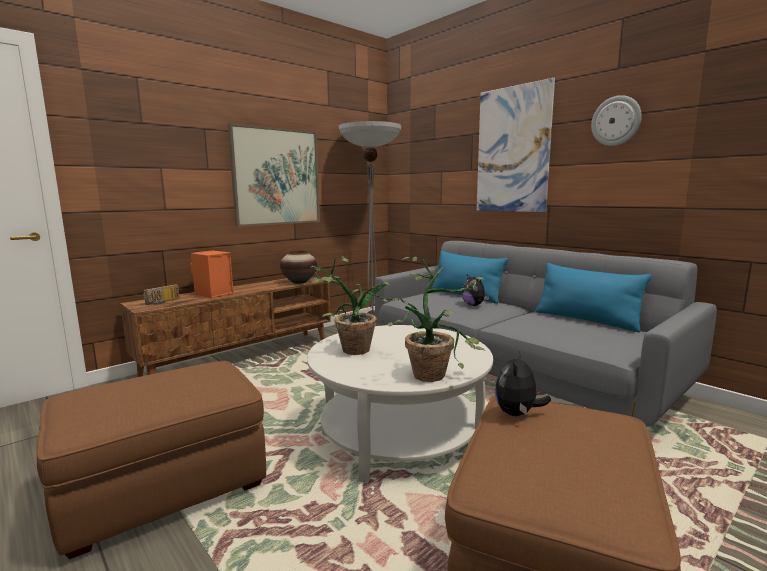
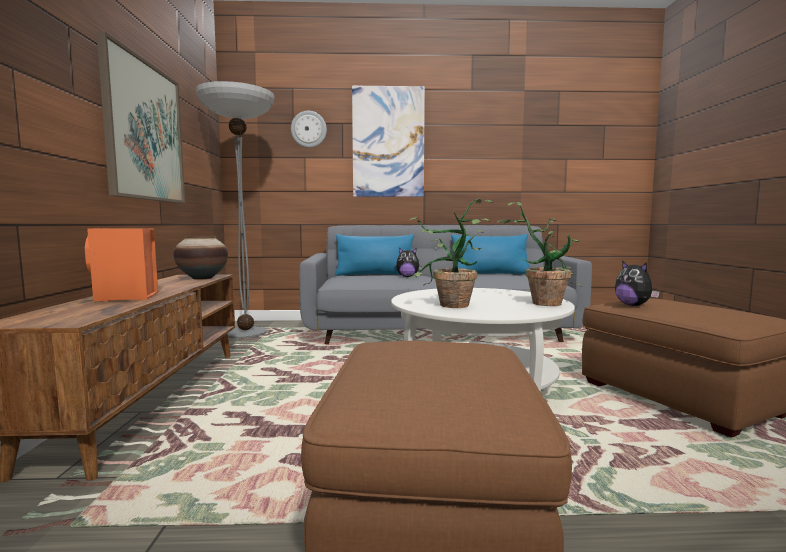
camera: 50 degrees left, 5 degrees down
radio [143,284,180,305] -> none
wall clock [591,95,642,146] -> wall clock moved to [291,111,327,148]

